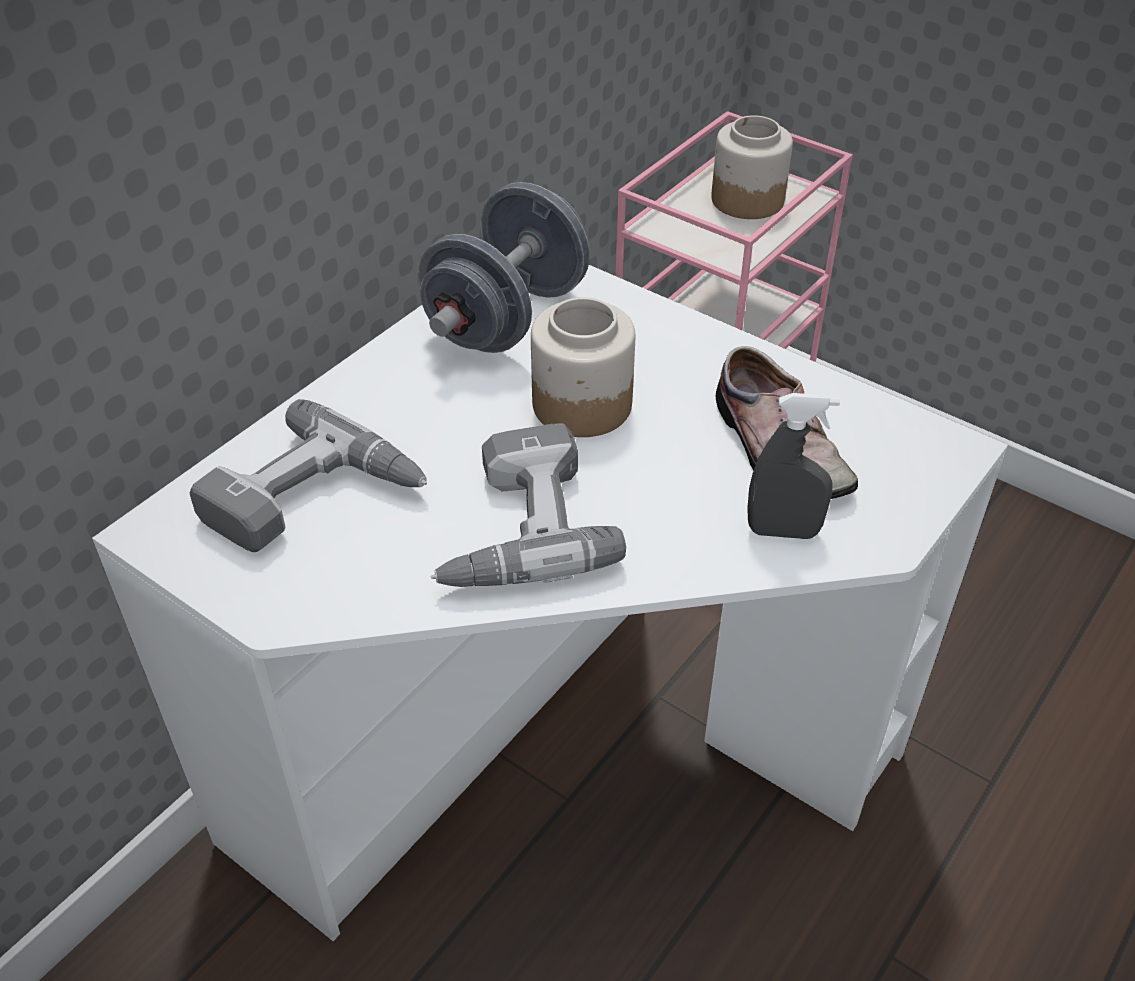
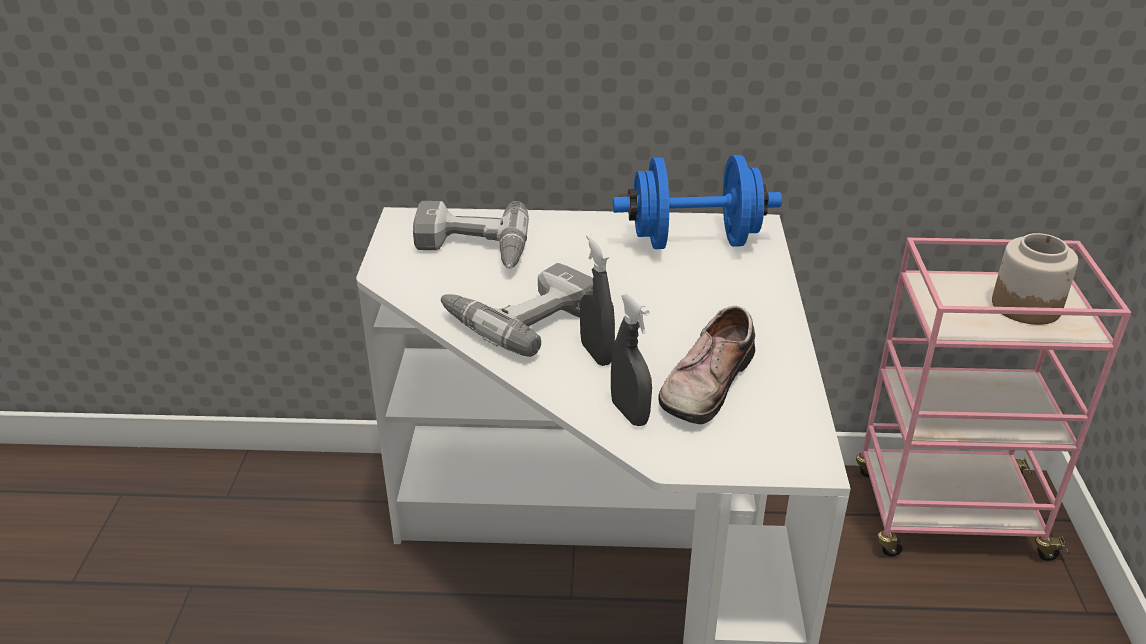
camera: 55 degrees right, 10 degrees down
grey dumbbell [419,182,590,353] -> blue dumbbell [613,155,782,249]
jar [531,297,635,437] -> none
none -> grey spray bottle [580,234,615,366]

